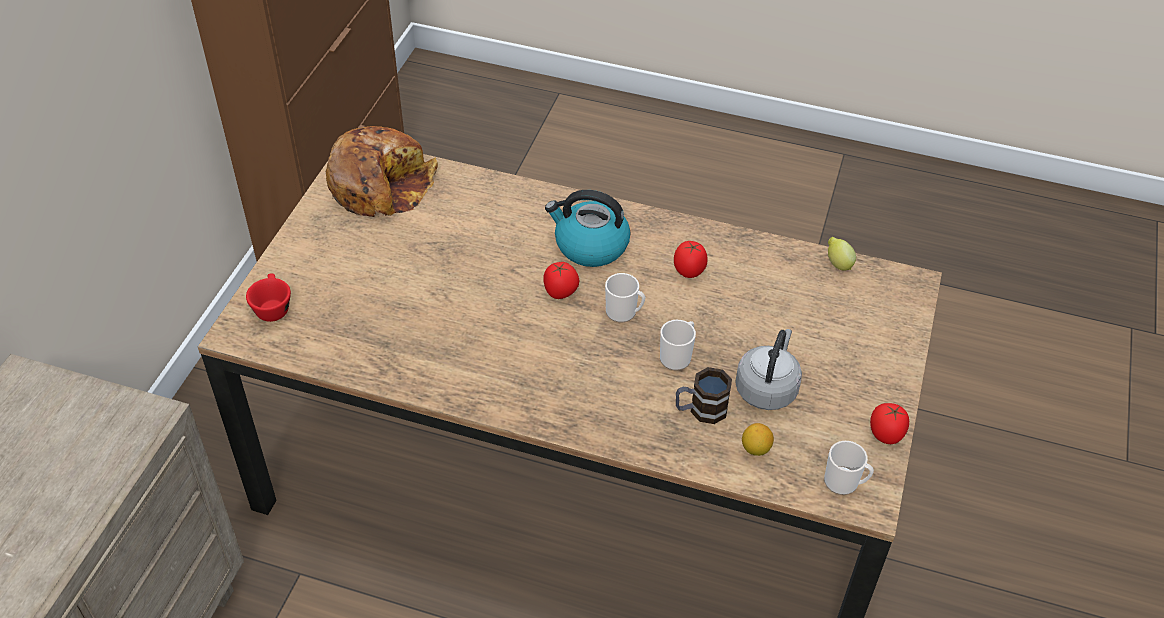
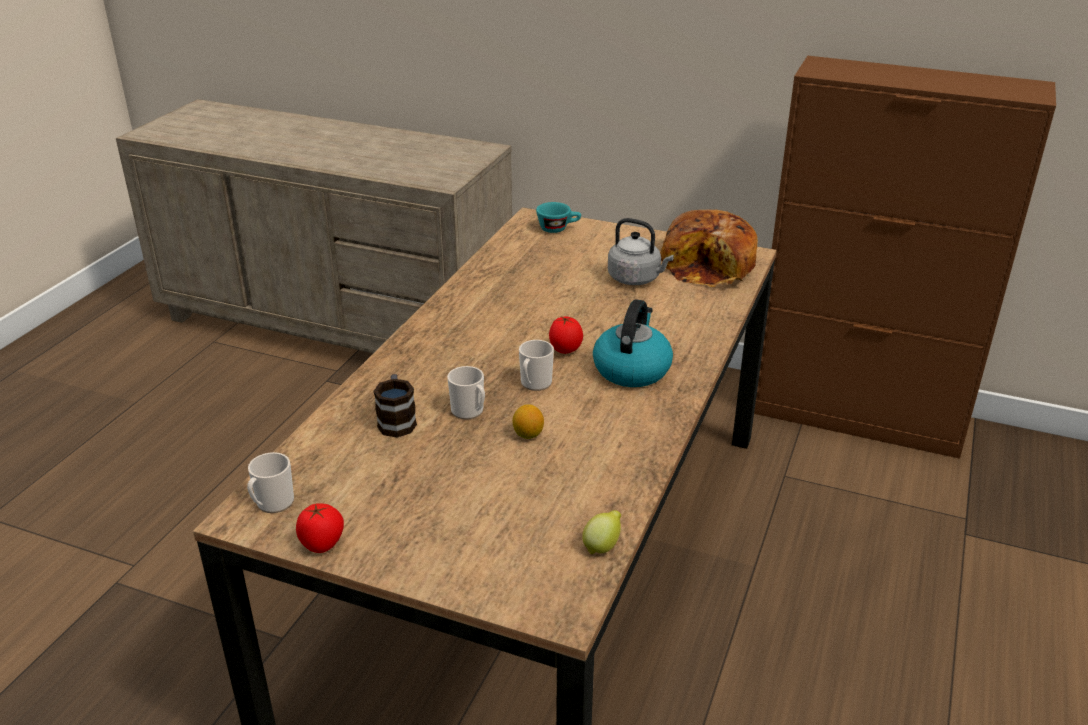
camera: 95 degrees right, 15 degrees down
red cup [246,274,291,322] -> turquoise cup [536,202,581,233]
tomato [674,241,708,278] -> none
grey kettle [735,329,802,410] -> grey kettle moved to [608,218,674,285]
lemon [742,423,774,456] -> lemon moved to [513,404,544,439]

